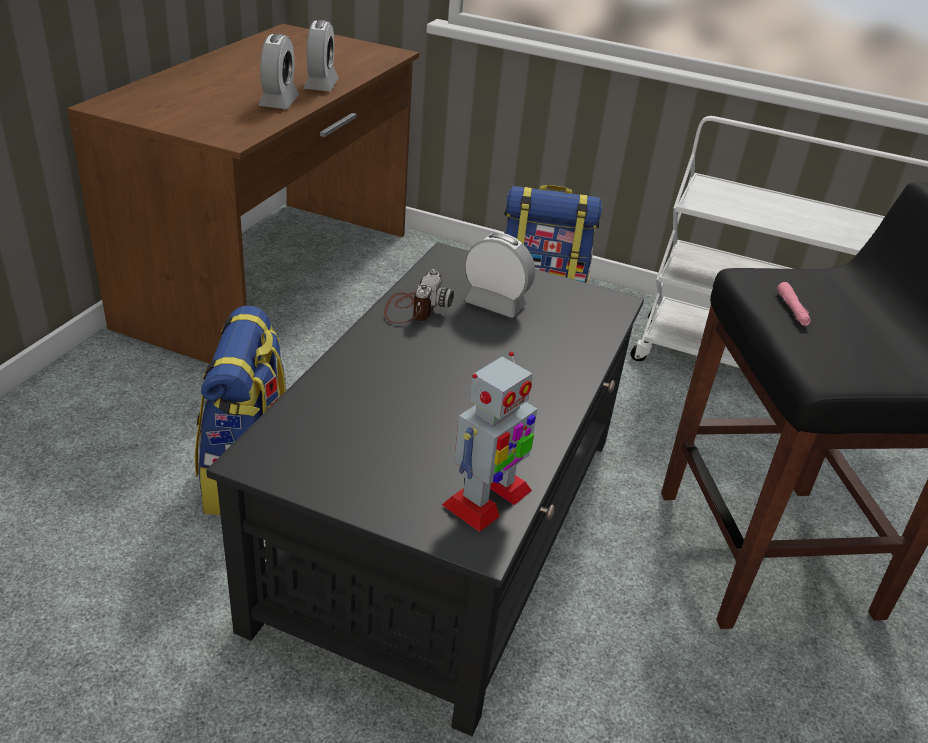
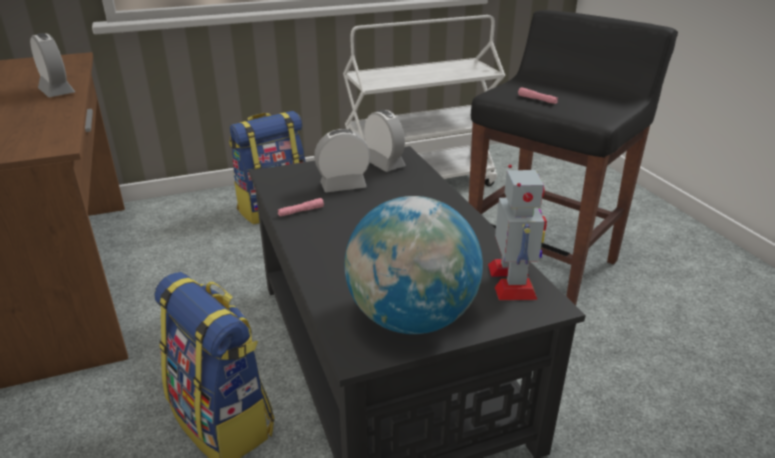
camera: 40 degrees left, 5 degrees down
alarm clock [258,33,299,109] -> alarm clock moved to [364,110,405,172]
camera [384,269,454,324] -> pink flashlight [278,198,324,216]
none -> globe [344,196,483,334]

